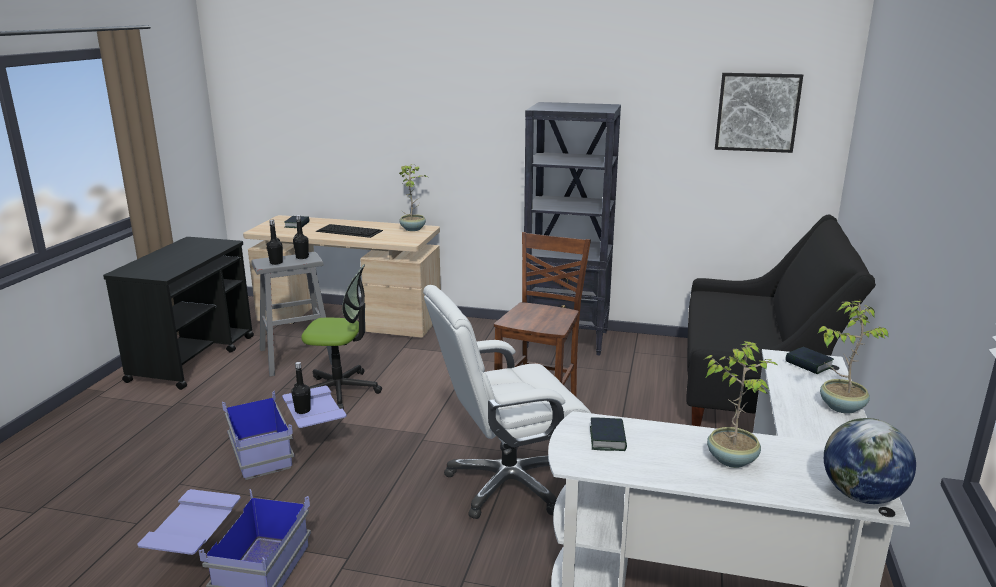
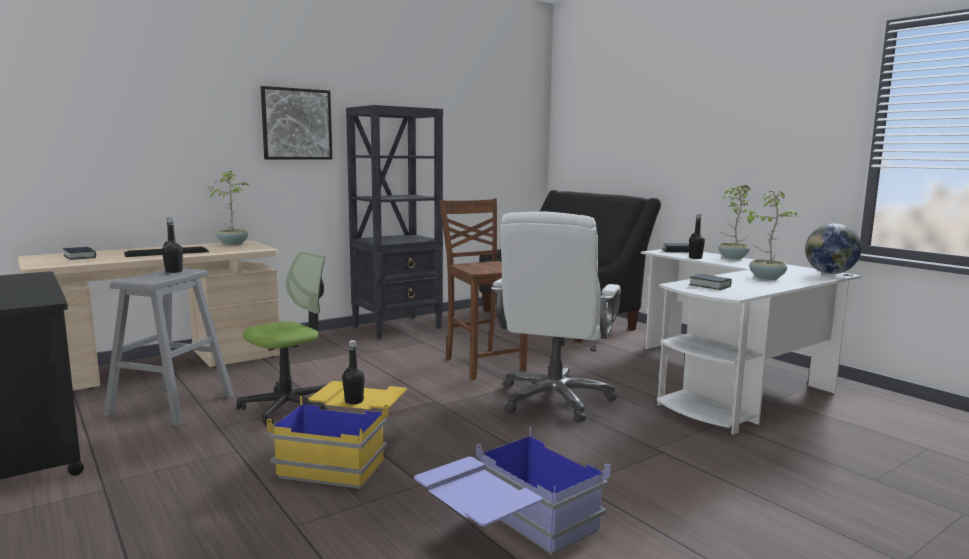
camera: 50 degrees left, 10 degrees down
blue storage box [222,386,347,480] -> yellow storage box [267,381,407,489]
black bottle [267,220,283,265] -> black bottle moved to [689,214,705,259]
picture [715,73,803,153] -> picture moved to [261,86,332,160]

